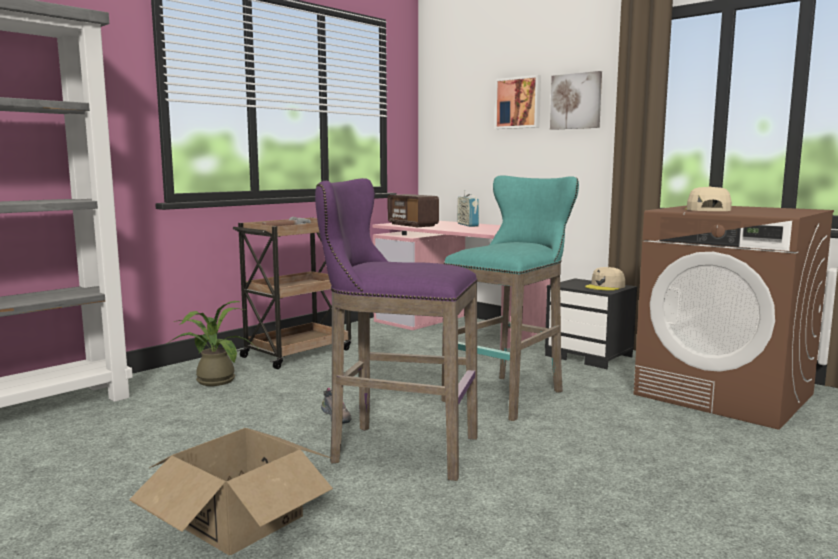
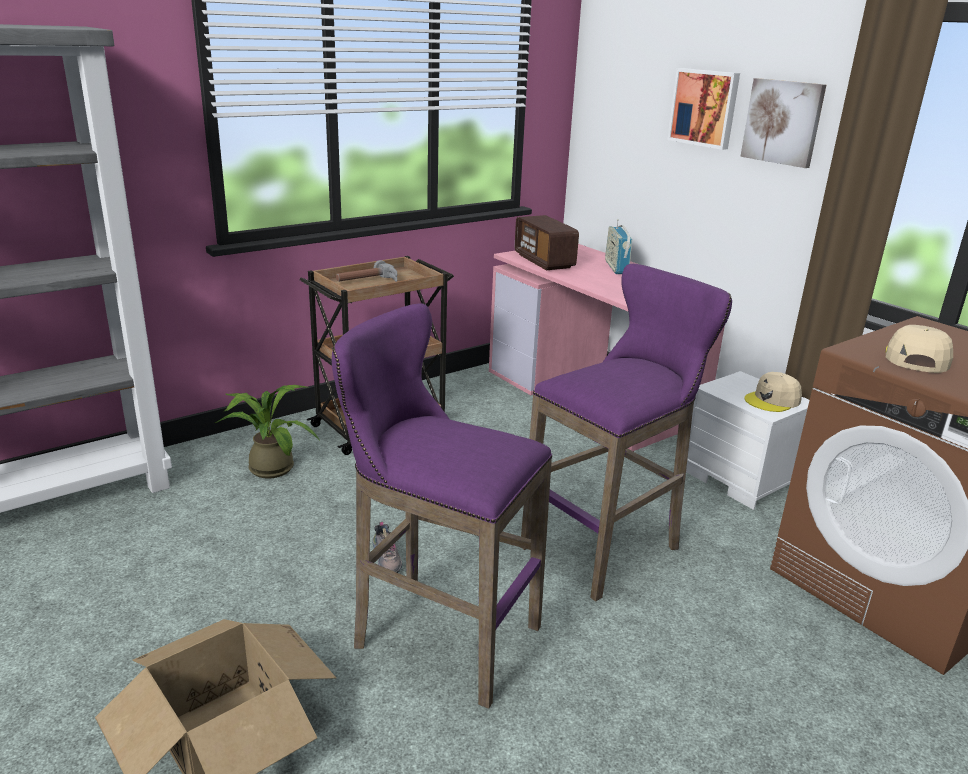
camera: 10 degrees right, 15 degrees up
turquoise stool [441,176,579,421] -> purple stool [521,264,732,602]
black nightstand [545,279,637,369] -> white nightstand [686,371,809,510]

